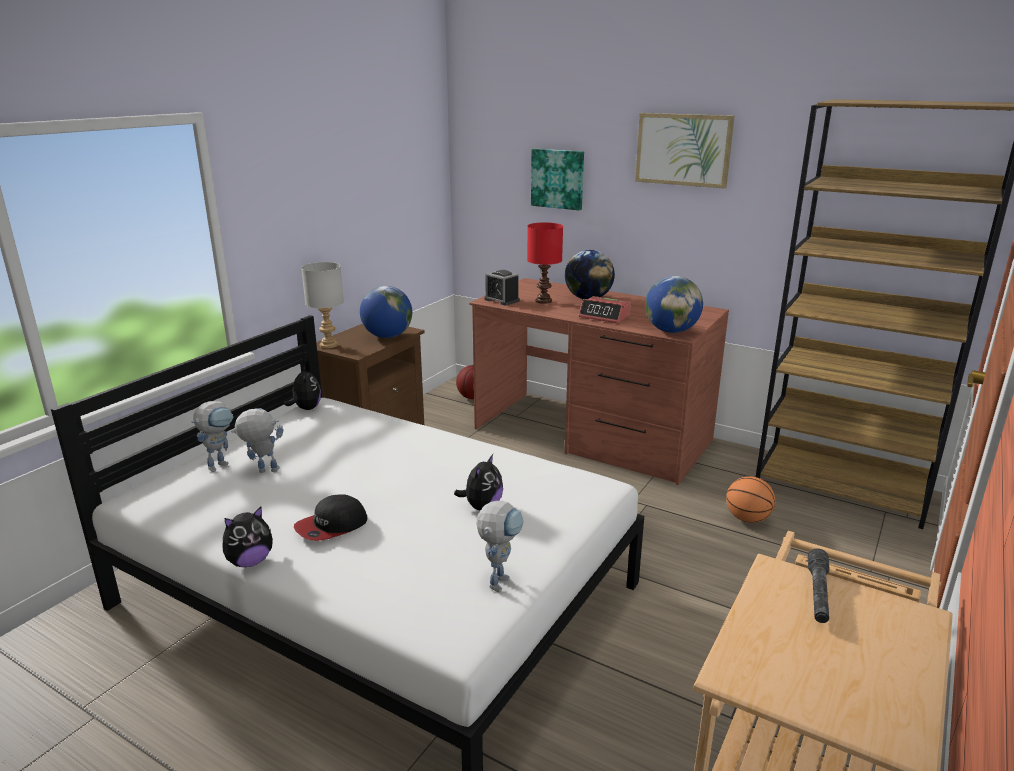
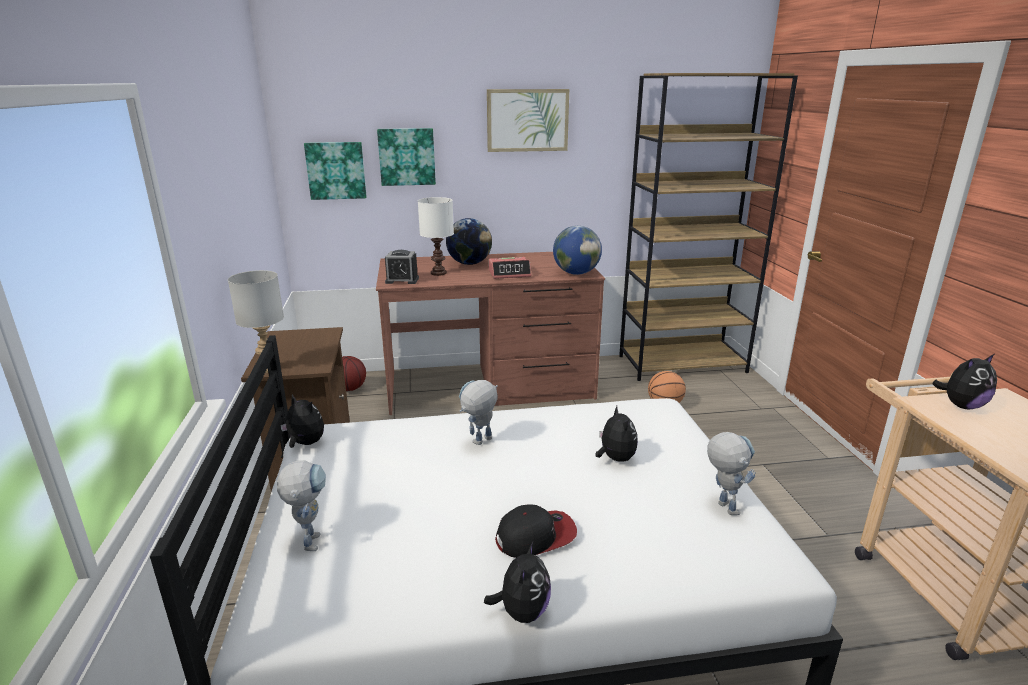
camera: 40 degrees left, 0 degrees up
toy robot [231,408,284,473] -> toy robot moved to [459,380,498,445]
cap [294,494,367,541] -> cap turned 120 degrees counterclockwise [495,505,577,558]
globe [360,286,412,338] -> none
red table lamp [527,222,563,304] -> white table lamp [418,197,454,276]
grey flashlight [808,548,829,623] -> plush toy [932,354,997,409]
none -> picture [304,142,367,200]

